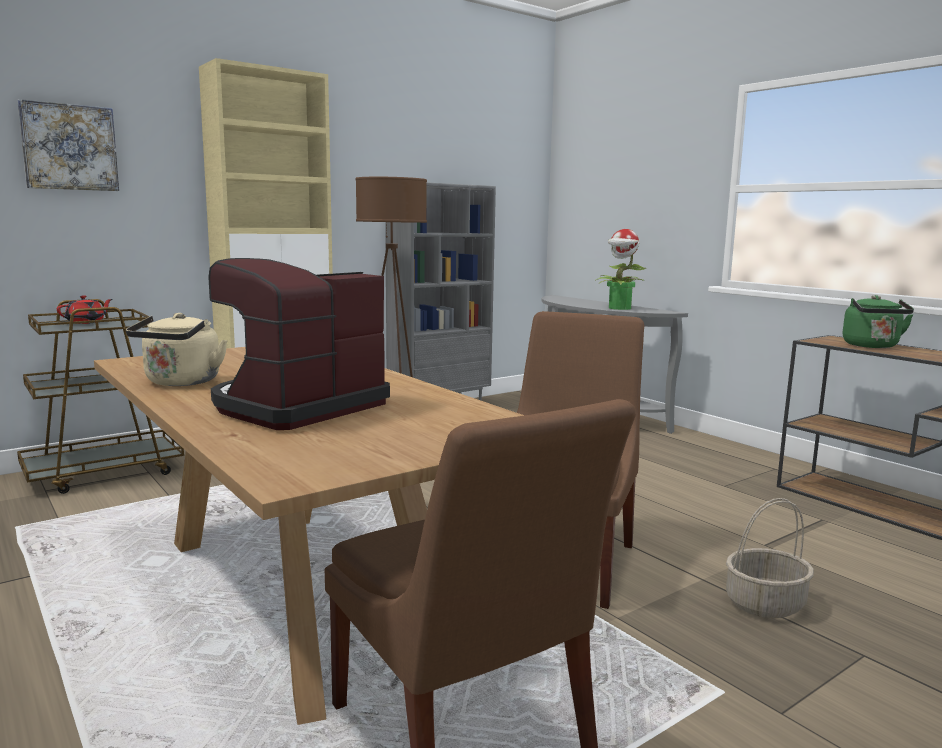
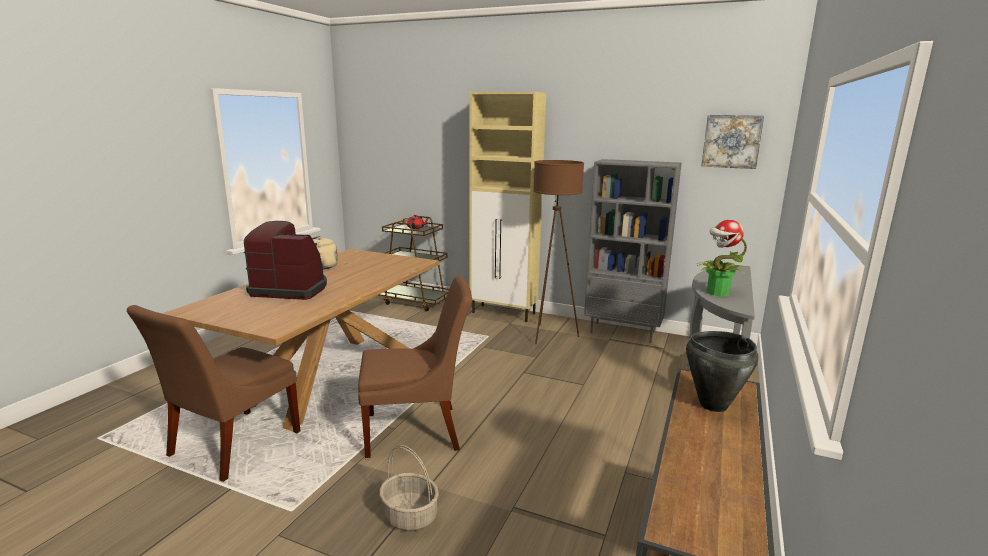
camera: 60 degrees right, 5 degrees up
picture [17,99,119,191] -> picture moved to [701,115,764,169]
green kettle [843,295,914,348] -> black cooking pot [686,331,758,412]

